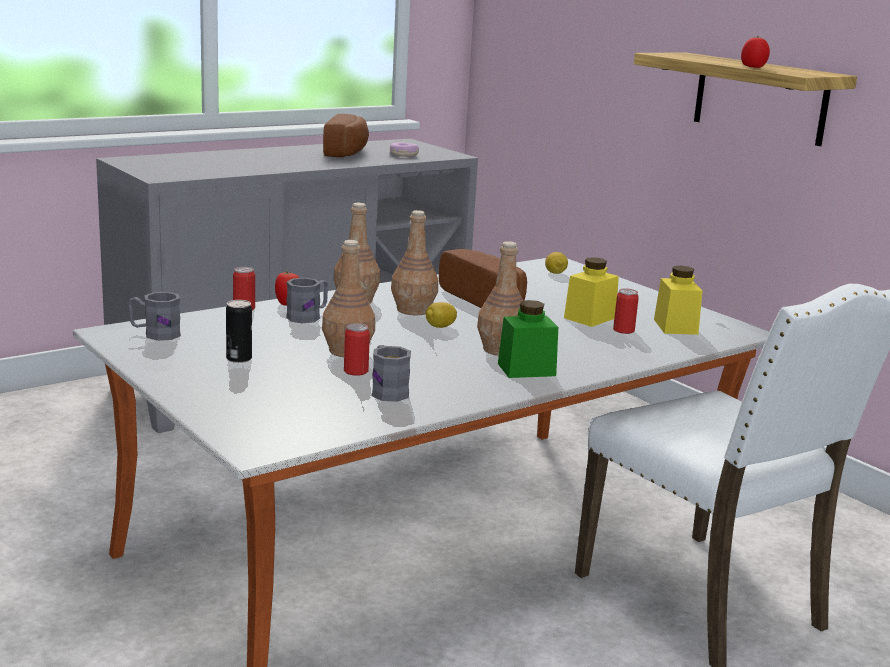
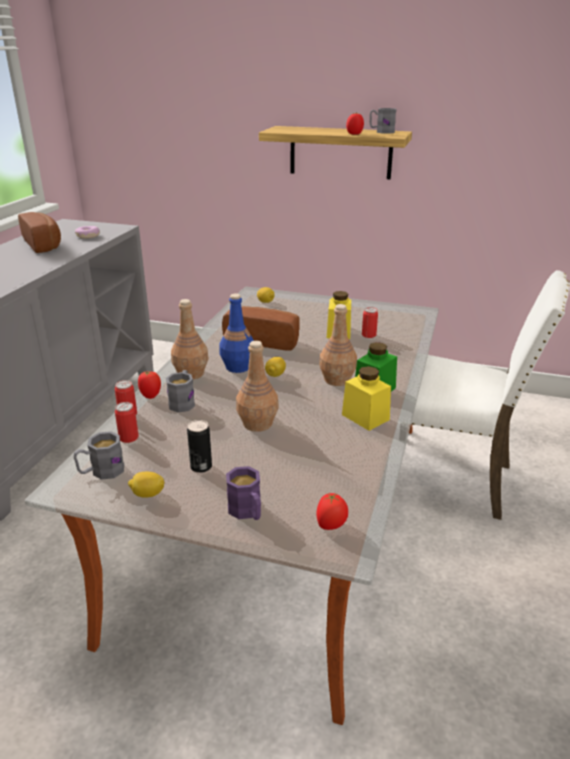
camera: 35 degrees left, 10 degrees up
can [344,323,370,376] -> can moved to [115,402,139,443]
grey mug [372,345,411,402] -> grey mug moved to [370,108,397,134]
brown bottle [391,210,438,315] -> blue bottle [220,294,254,373]
yellow jar [654,266,702,335] -> yellow jar moved to [342,366,391,431]
none -> lemon [128,472,165,498]
none -> purple mug [226,466,261,520]
none -> tomato [316,493,348,530]

